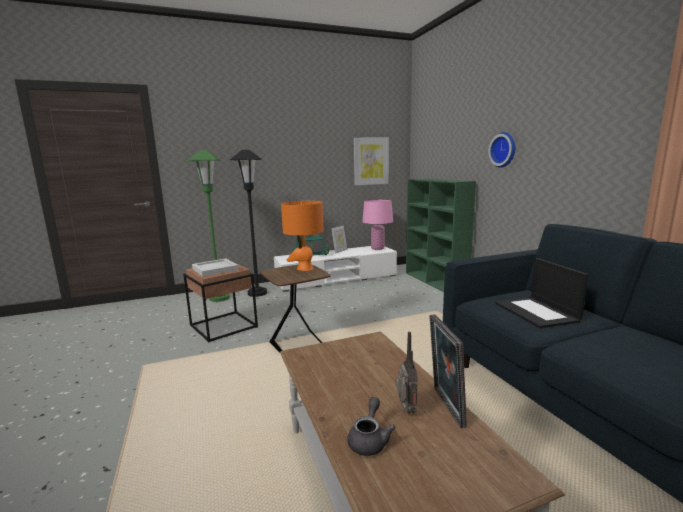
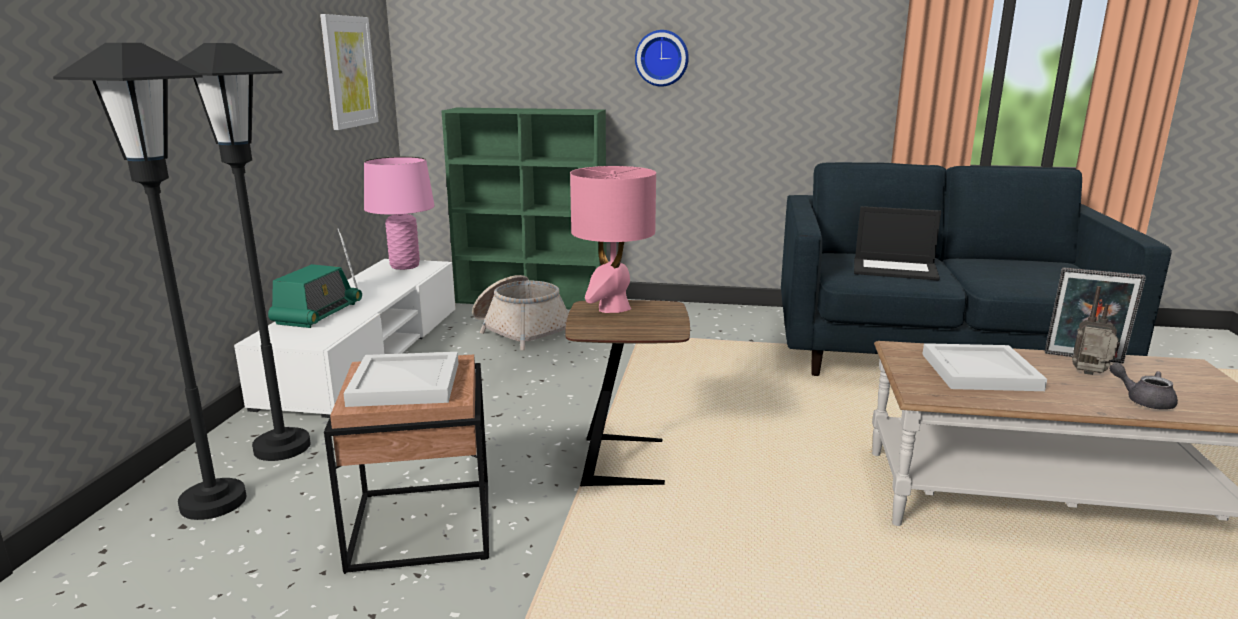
camera: 60 degrees left, 5 degrees up
green floor lamp [188,150,230,302] -> black floor lamp [53,43,246,520]
orange table lamp [281,201,324,271] -> pink table lamp [570,166,656,313]
none -> basket [472,275,569,350]
none -> white tray [922,343,1047,391]

